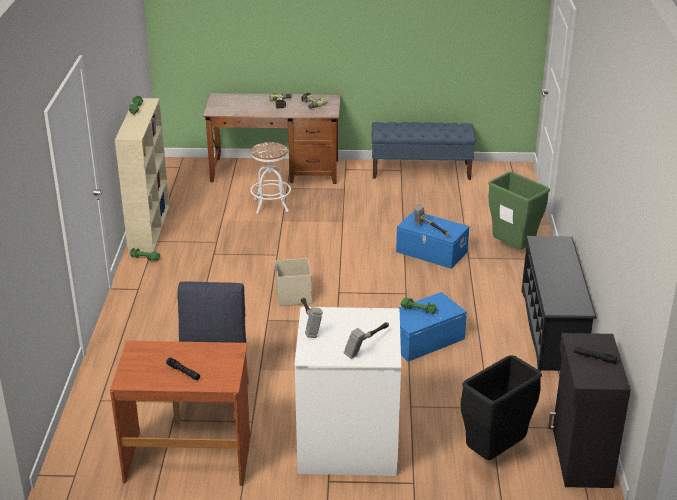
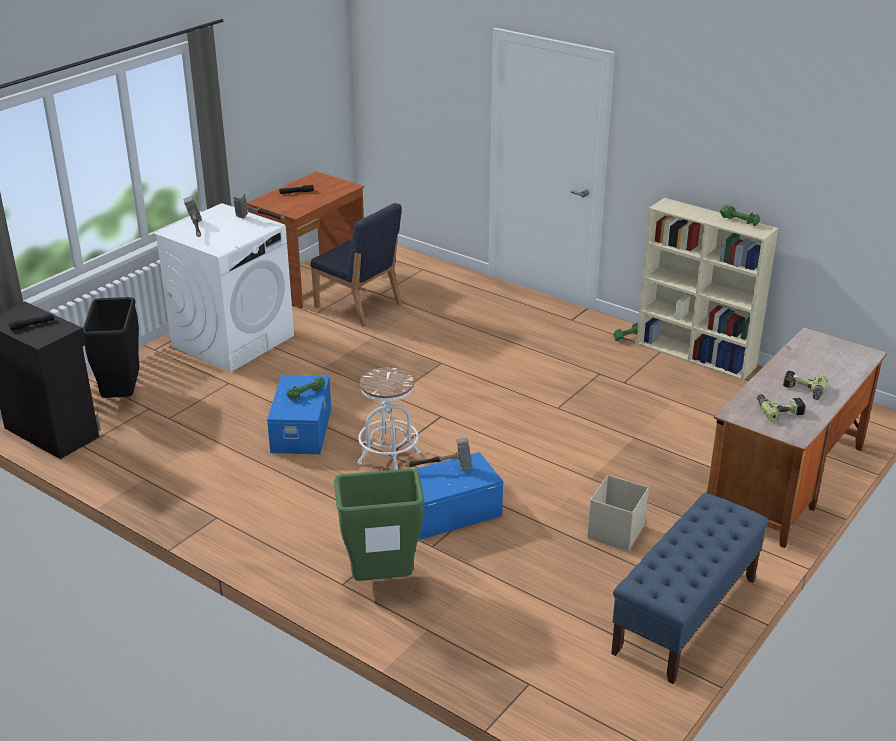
camera: 125 degrees right, 0 degrees up
white stool [250,142,291,214] -> white stool moved to [357,367,421,470]
beige storage box [275,258,312,306] -> beige storage box moved to [587,475,649,551]
black shoe rack [522,236,597,371] -> none

